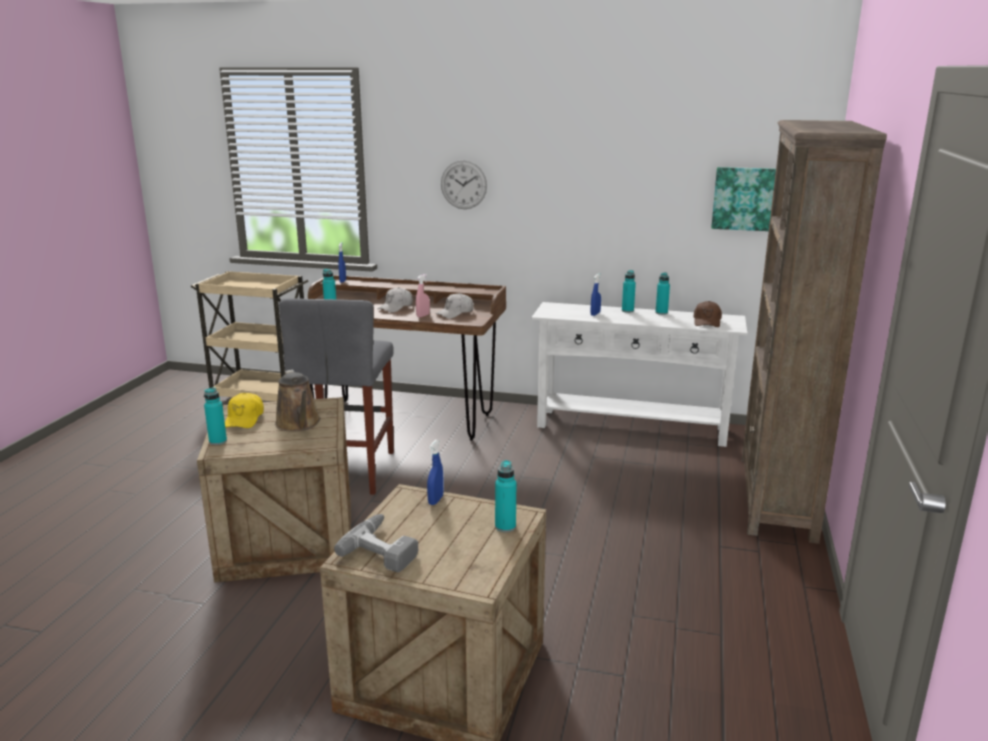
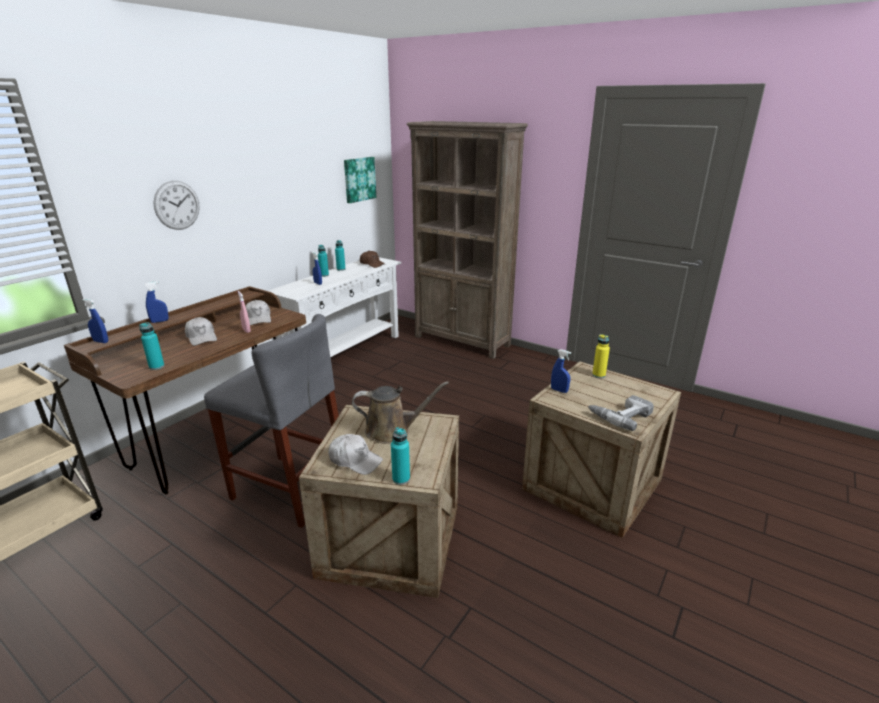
camera: 70 degrees left, 5 degrees up
yellow cap [225,393,264,428] -> white cap [328,434,383,475]
turquoise bottle [495,460,516,532] -> yellow bottle [592,334,610,378]
none -> blue spray bottle [144,281,169,323]

